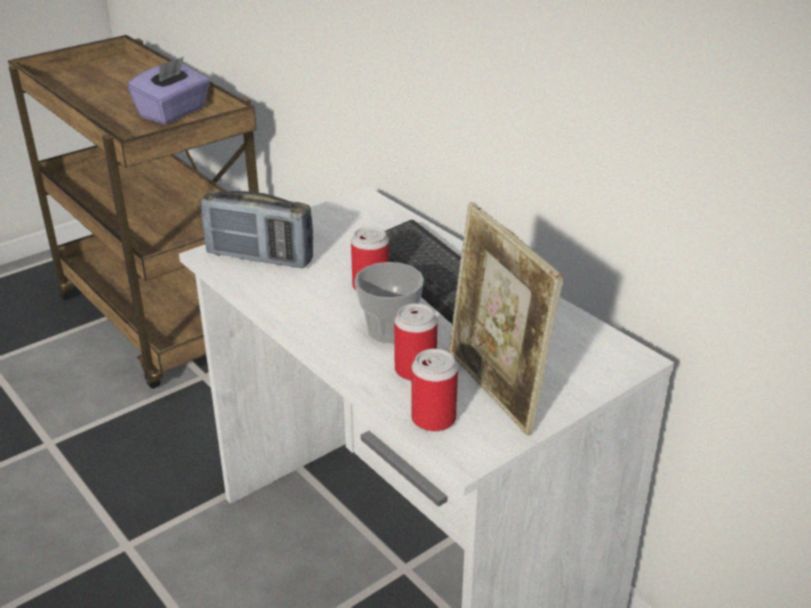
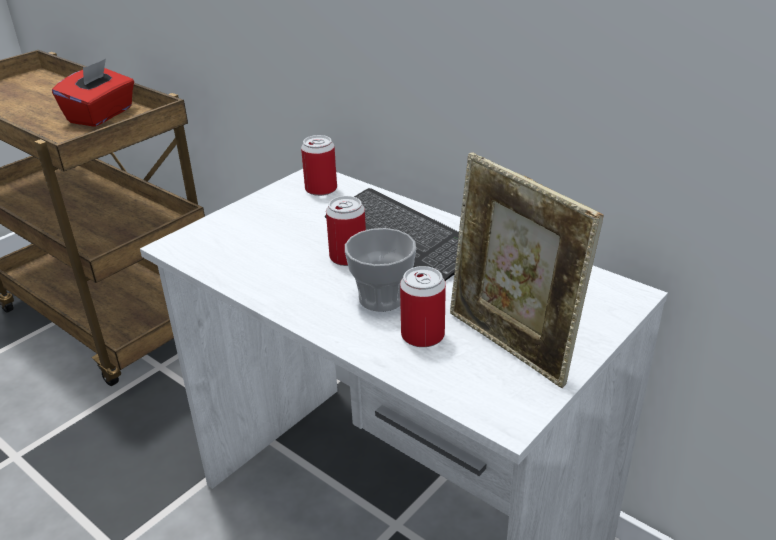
camera: 10 degrees left, 0 degrees up
purple tissue box [128,57,210,124] -> red tissue box [52,59,134,127]
radio [201,191,313,268] -> none
can [411,349,458,432] -> can moved to [301,135,337,196]

